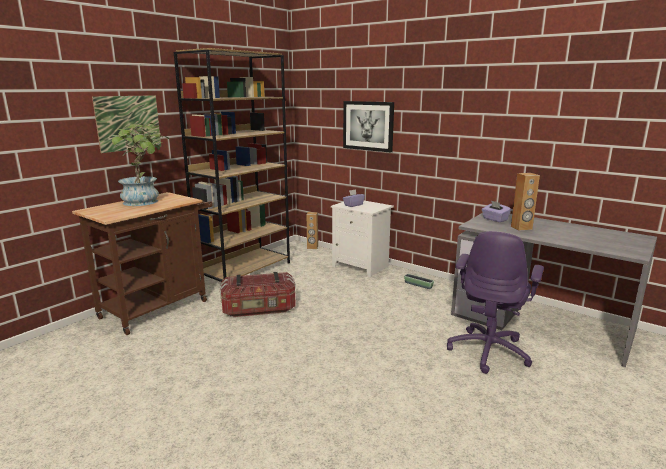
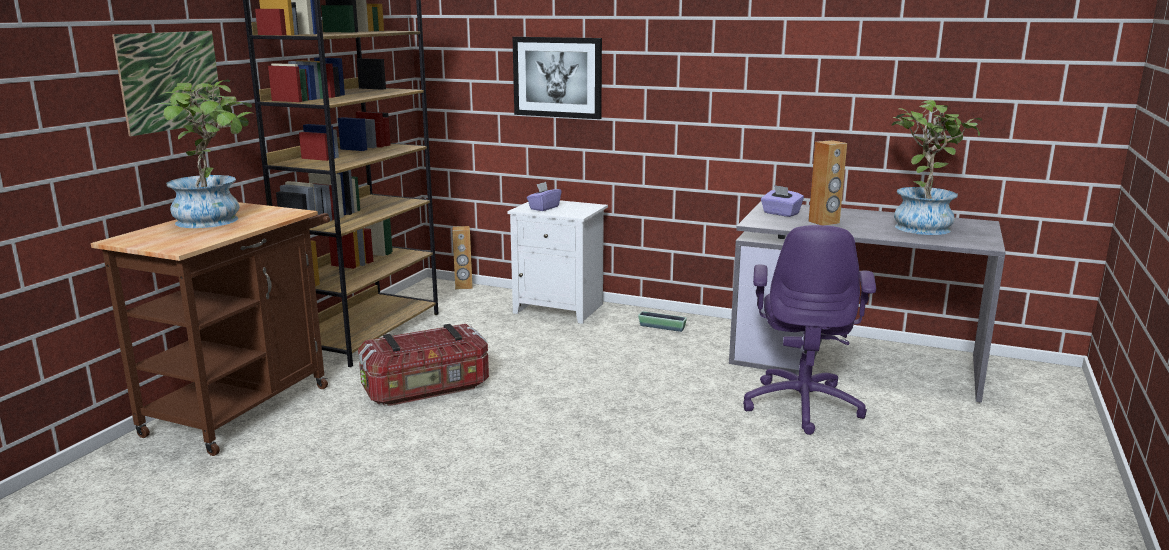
camera: 15 degrees left, 0 degrees up
none -> potted plant [892,100,982,235]

